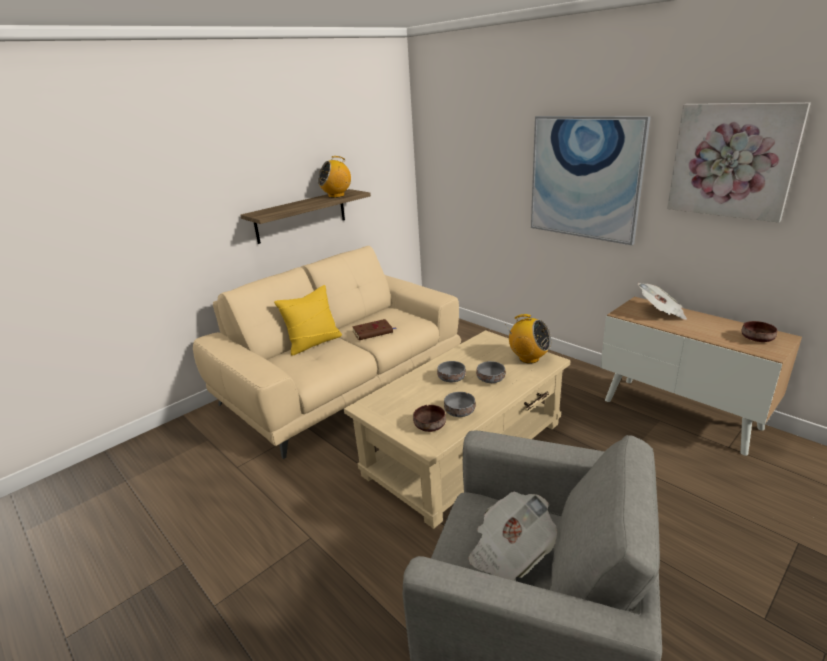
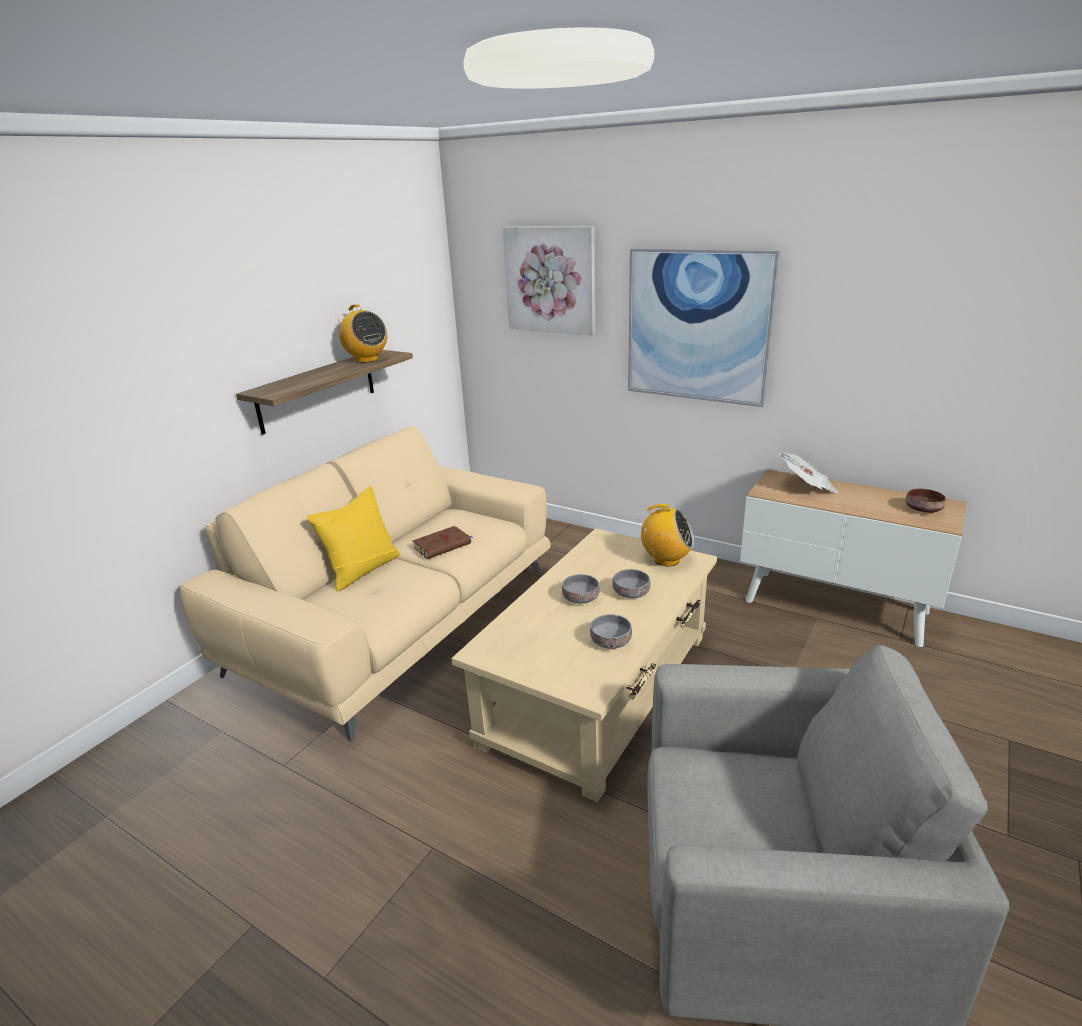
camera: 15 degrees left, 0 degrees up
radio [318,156,351,198] -> radio turned 90 degrees counterclockwise [336,304,387,363]
brown bowl [413,405,446,432] -> none
newspaper [468,492,557,581] -> none
picture [667,103,811,223] -> picture moved to [503,226,595,336]

